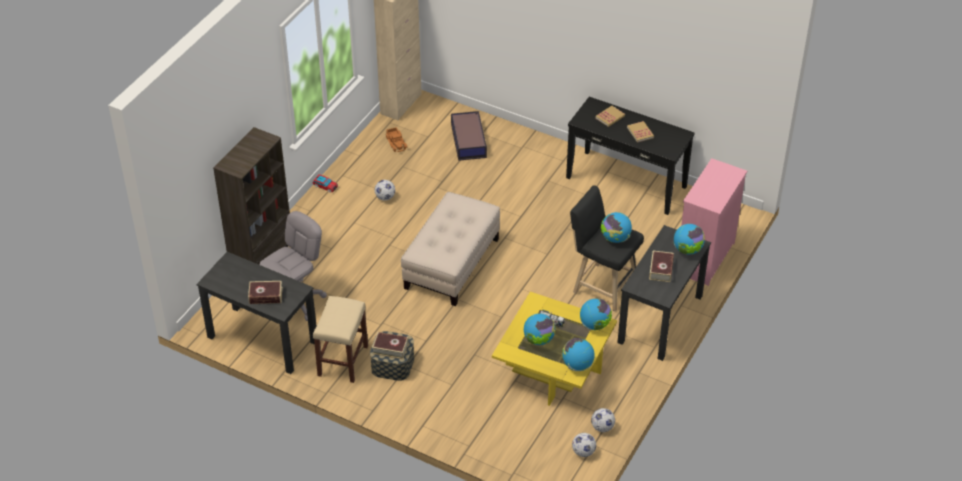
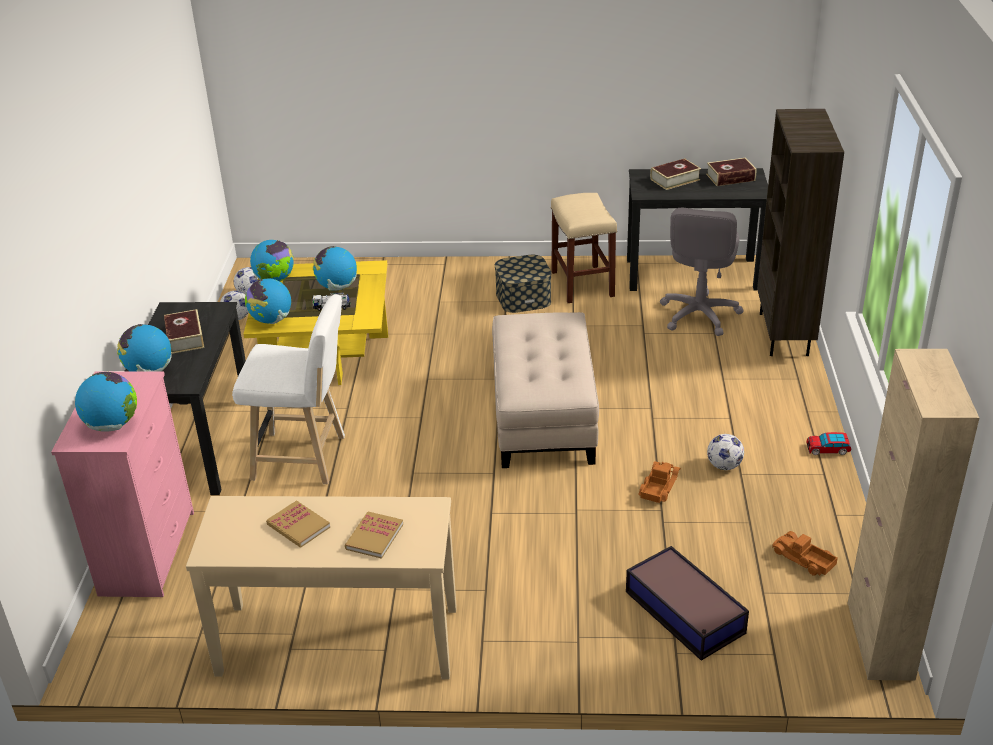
camera: 155 degrees right, 10 degrees down
book [372,332,408,359] -> book moved to [706,157,757,186]
black console table [566,97,694,215] -> beige console table [186,496,457,680]
black stool [570,185,644,312] -> white stool [232,294,345,484]
globe [601,212,632,243] -> globe moved to [75,372,137,432]
none -> toy truck [638,461,681,503]

